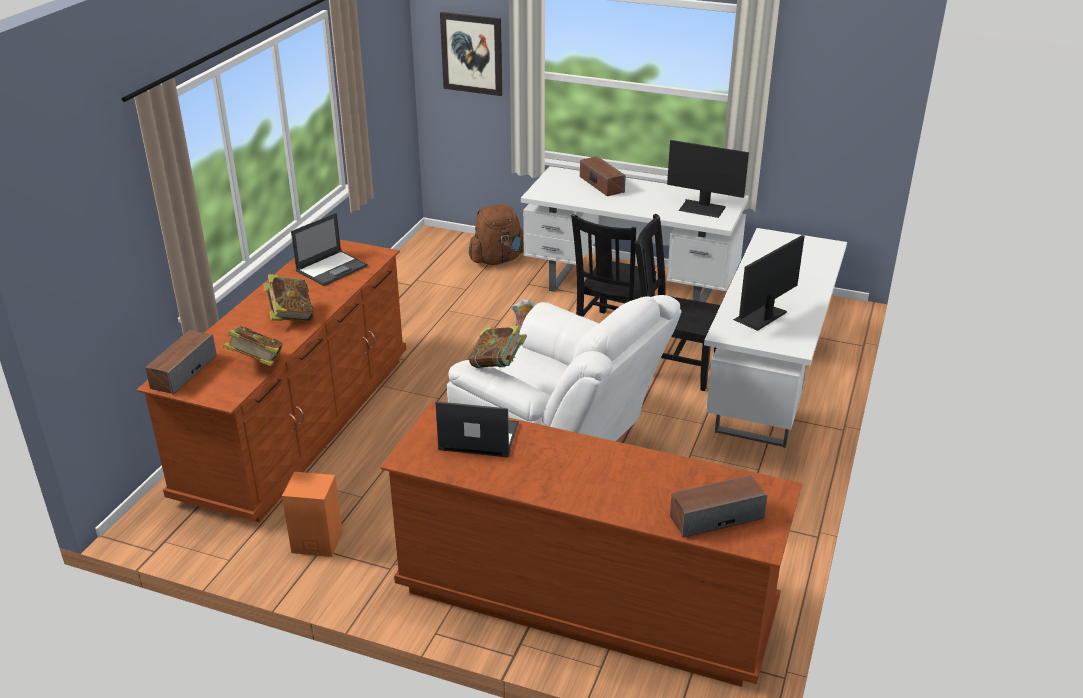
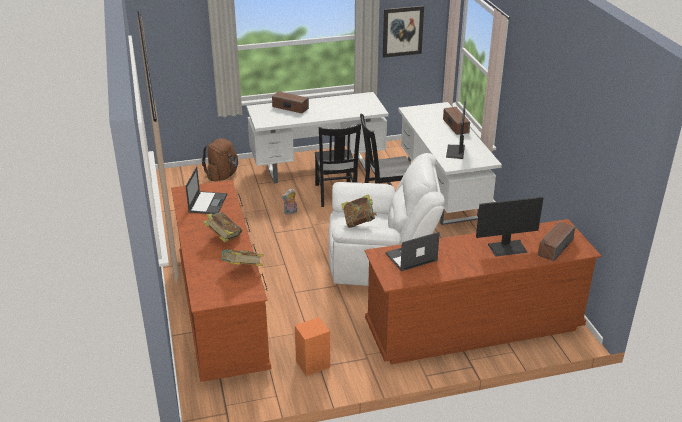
camera: 35 degrees left, 0 degrees up
speaker [145,330,217,395] -> speaker moved to [443,107,470,135]
picture [440,12,502,96] -> picture moved to [383,6,424,58]
monitor [667,140,749,218] -> monitor moved to [476,197,543,257]

